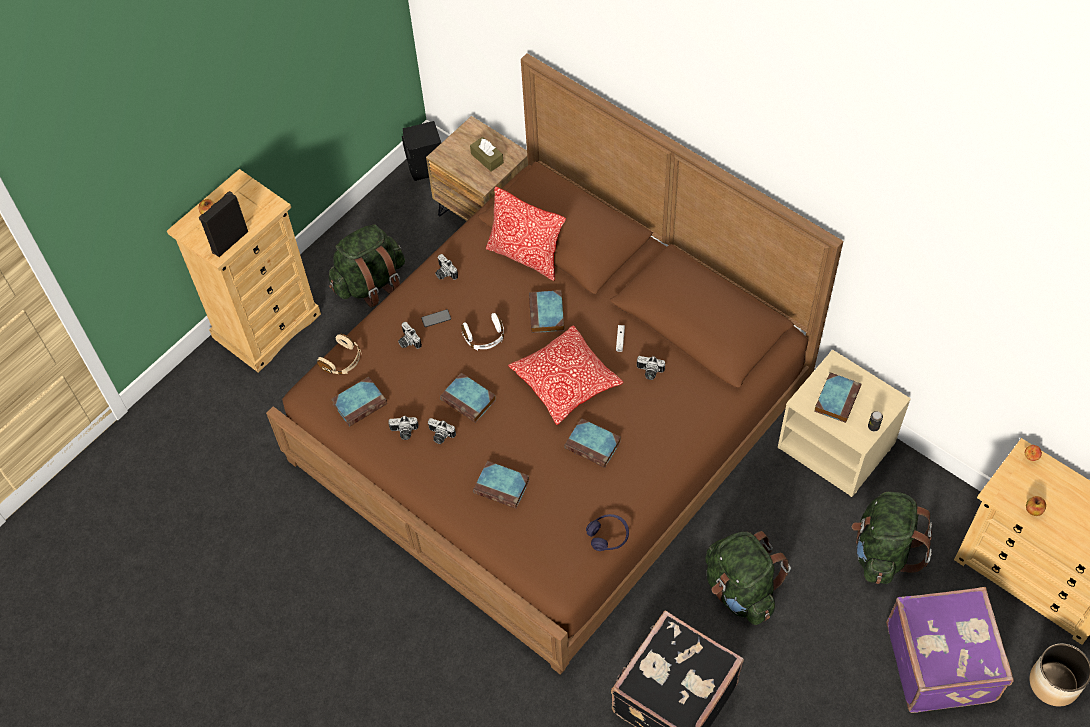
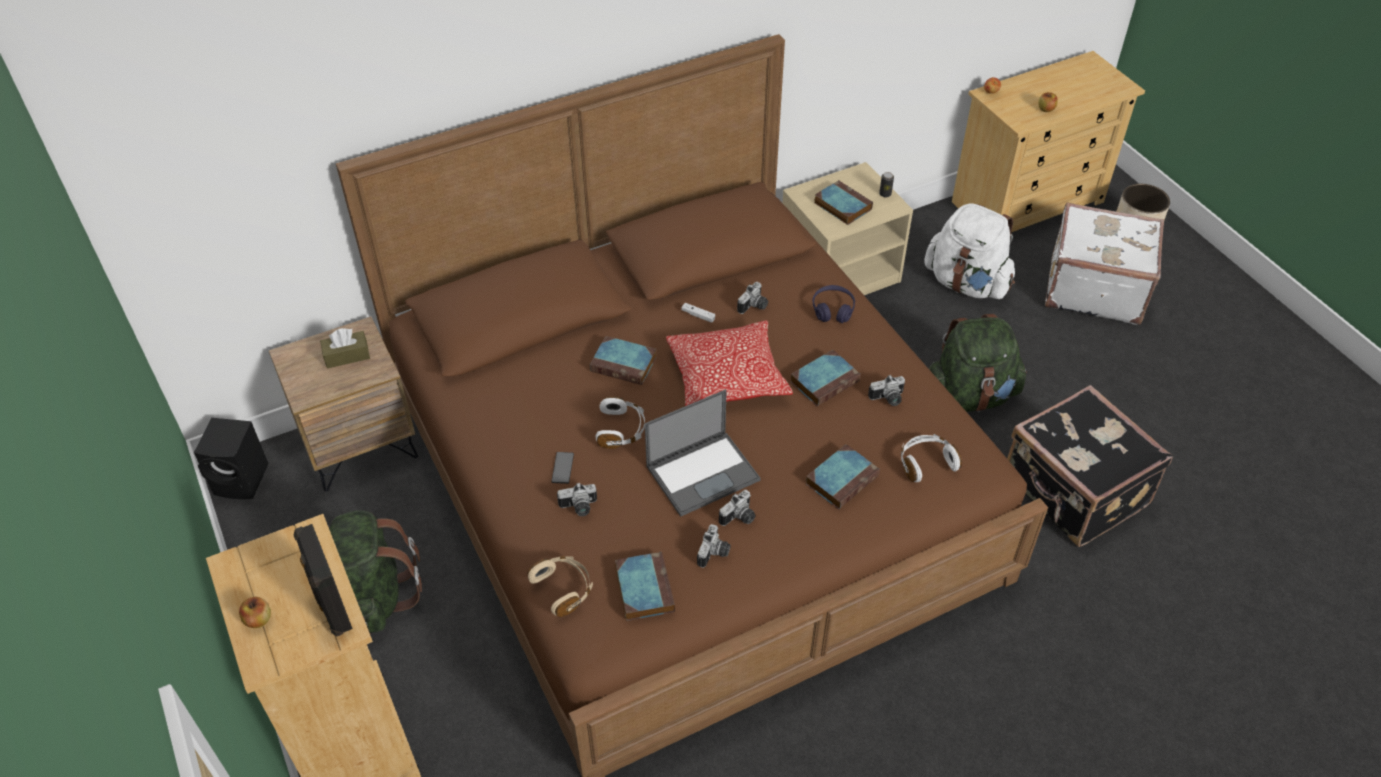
camera: 70 degrees left, 10 degrees down
camera [435,254,458,280] -> camera moved to [868,375,905,406]
book [440,373,496,423] -> laptop [645,389,761,517]
pillow [486,187,566,281] -> none
purple headphones [586,514,629,551] -> purple headphones moved to [812,285,855,323]
green backpack [852,492,932,584] -> white backpack [924,204,1015,299]
purple suitcase [886,587,1014,713] -> white suitcase [1045,202,1164,325]
none -> white headphones [901,434,962,482]

